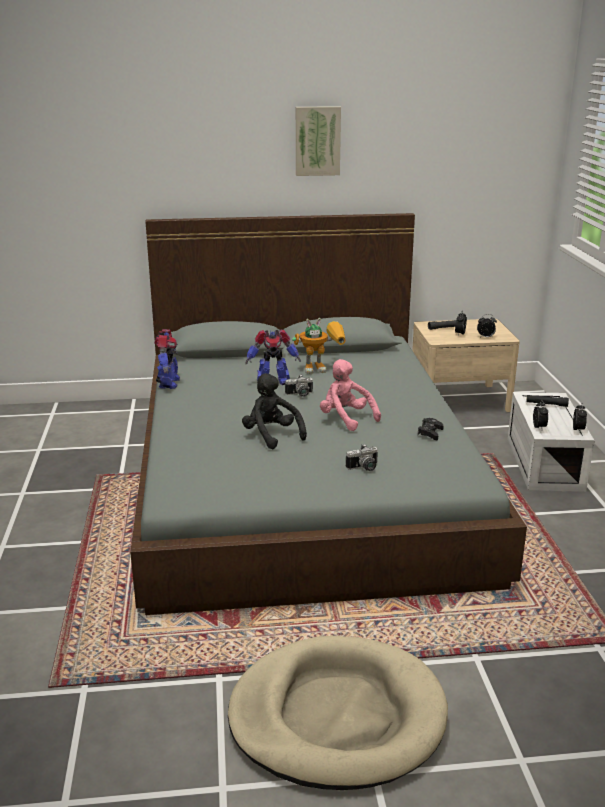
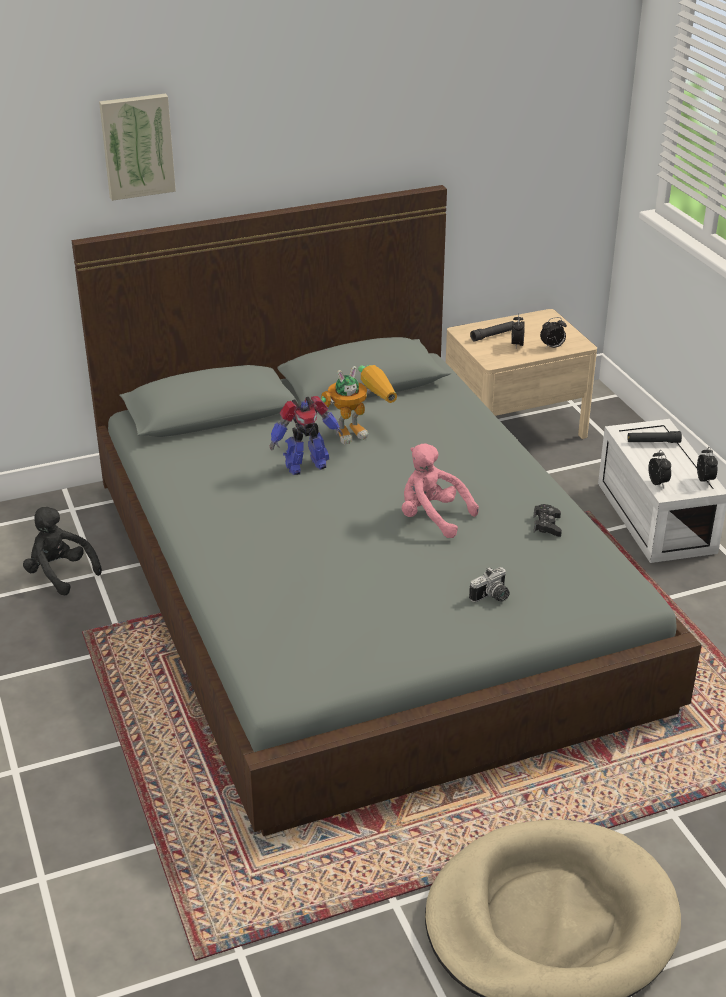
camera: 15 degrees left, 10 degrees up
toy robot [154,329,180,389] -> none
black plush toy [242,373,307,449] -> black plush toy moved to [23,507,102,595]
camera [285,375,313,397] -> none
picture [296,106,341,176] -> picture moved to [99,94,176,201]

